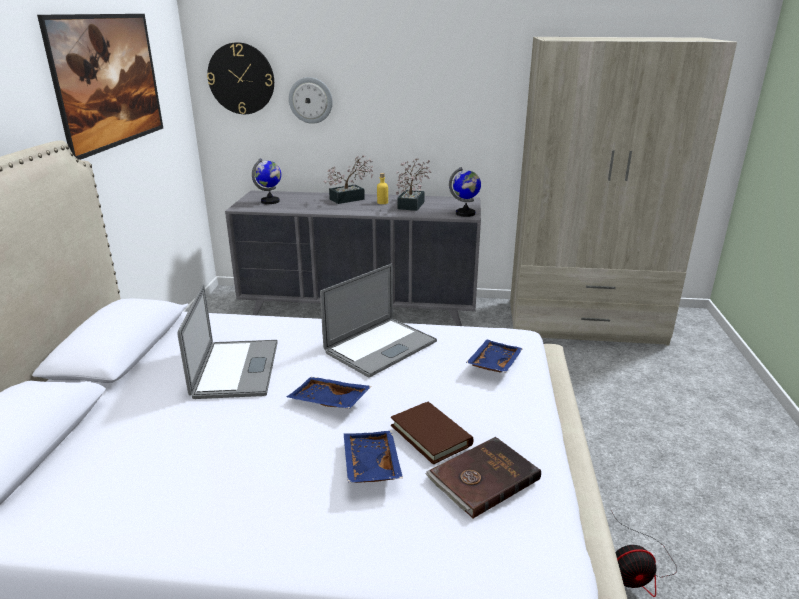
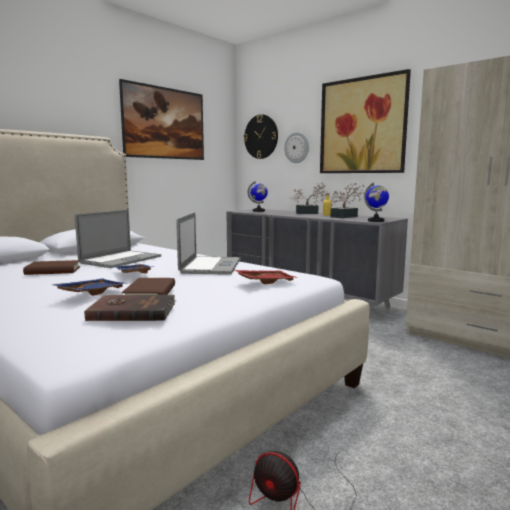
camera: 35 degrees right, 15 degrees down
laptop [320,264,437,378] -> laptop turned 75 degrees counterclockwise [176,212,240,275]
blue tray [466,339,523,373] -> red tray [235,270,298,284]
none -> brown book [23,260,80,275]
none -> picture [320,69,411,173]

